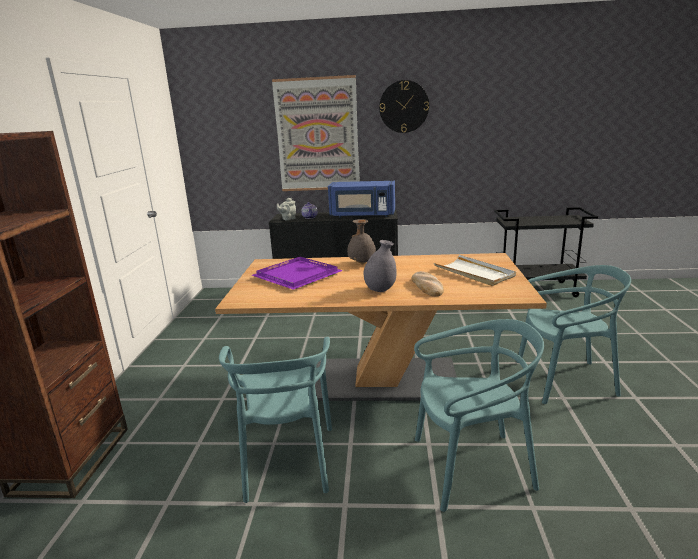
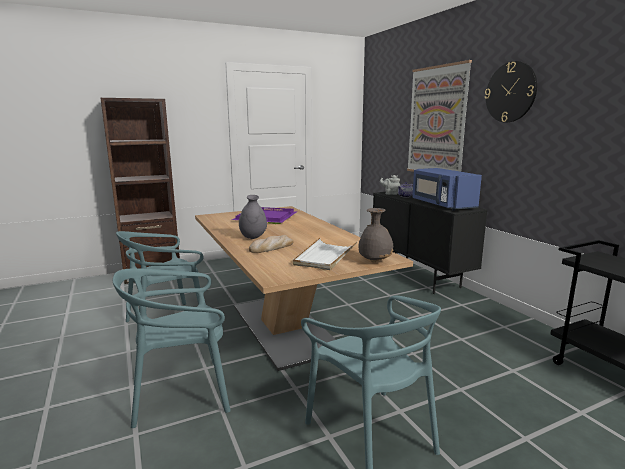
camera: 60 degrees right, 5 degrees down
grey vase [347,219,376,264] -> grey vase moved to [358,208,393,262]
turquoise chair [414,319,544,512] -> turquoise chair turned 105 degrees clockwise [113,268,231,428]

